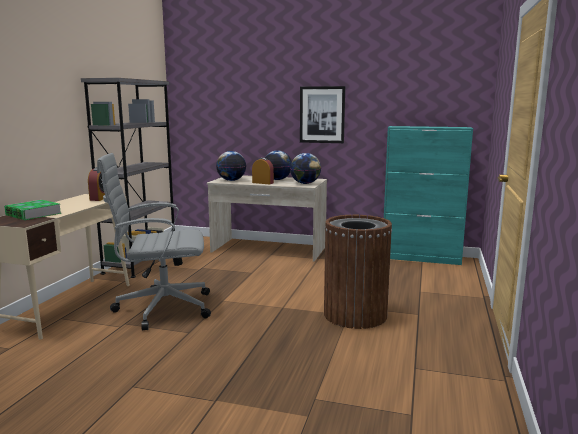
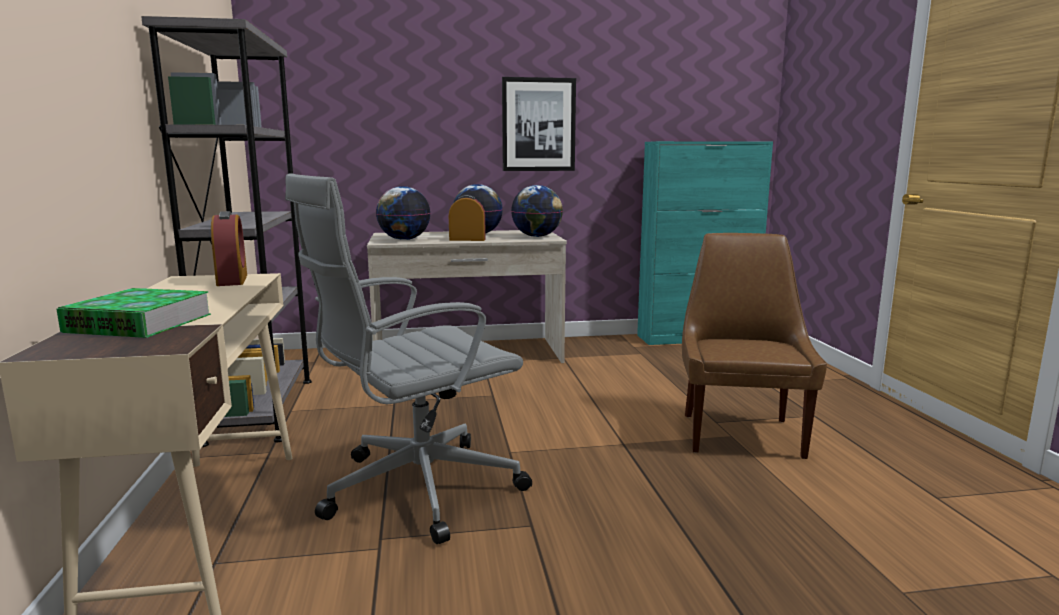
camera: 25 degrees left, 0 degrees up
brown trash can [324,215,392,329] -> brown chair [682,233,827,459]

